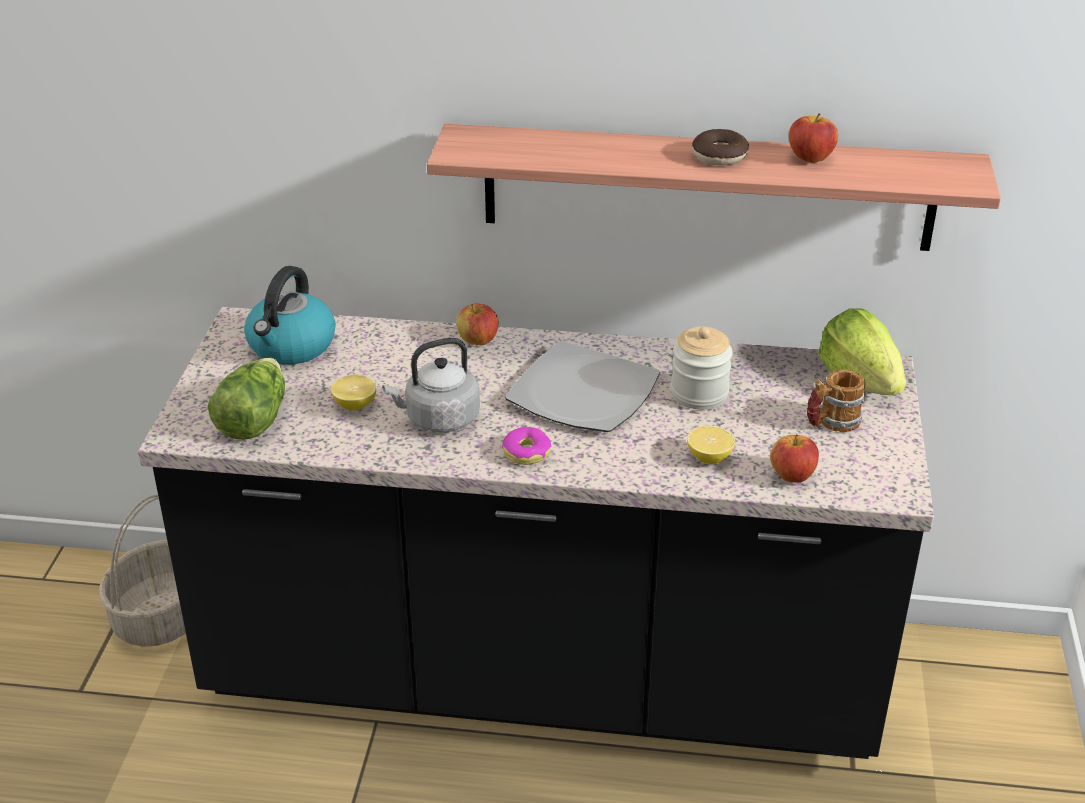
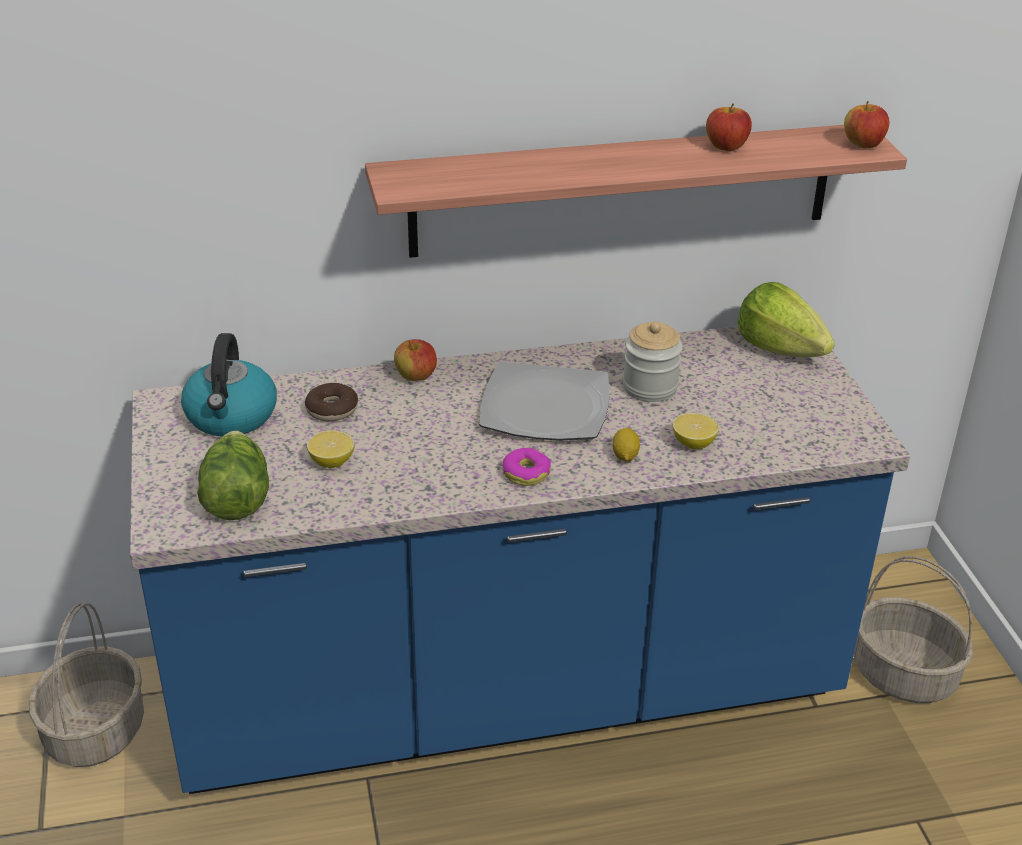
camera: 20 degrees left, 0 degrees up
black counter [138,307,934,759] -> blue counter [130,326,910,794]
grey kettle [382,338,480,432] -> none
donut [692,129,749,166] -> donut moved to [305,383,358,421]
apple [770,434,819,483] -> apple moved to [844,101,889,148]
mug [807,369,866,432] -> none
none -> lemon [613,428,640,461]
none -> basket [854,556,973,703]

